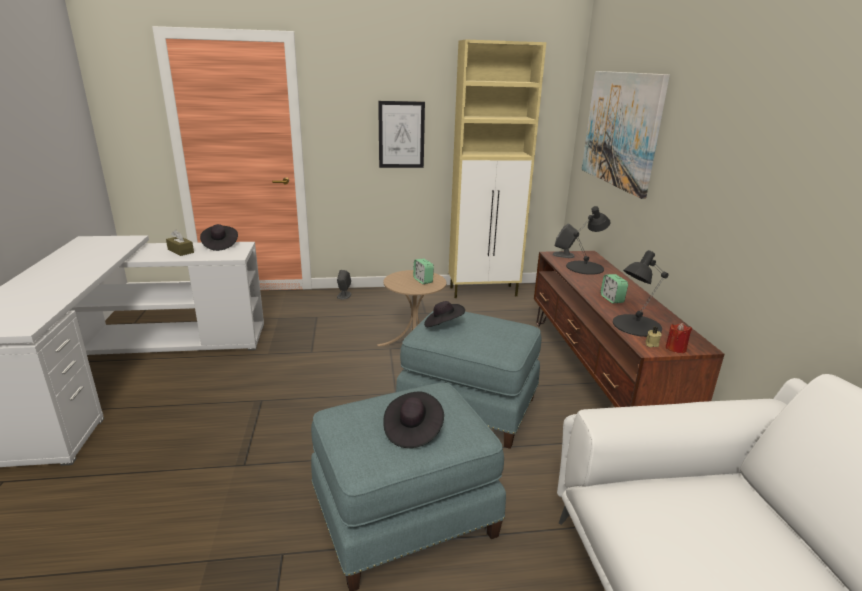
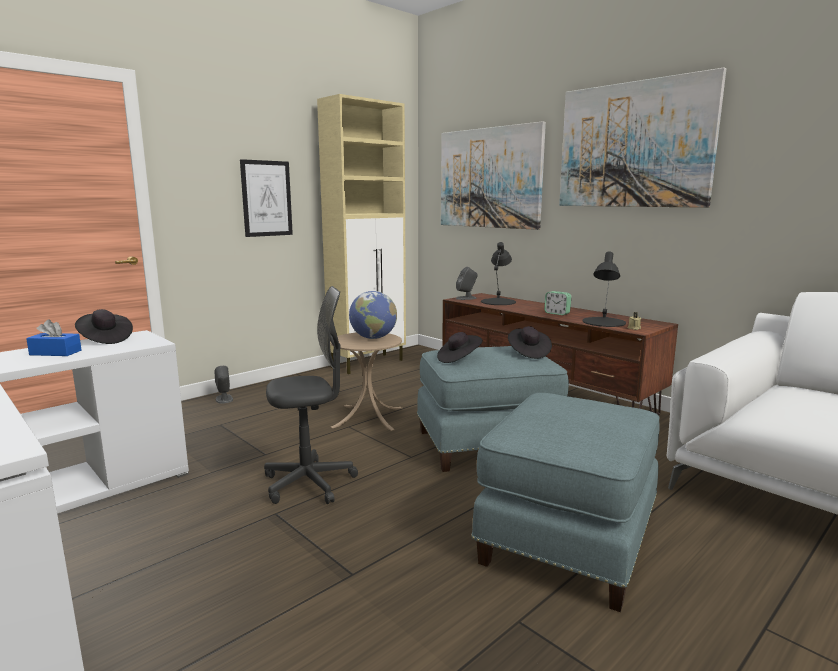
camera: 35 degrees left, 10 degrees down
brown tissue box [166,230,194,256] -> blue tissue box [26,319,82,356]
black hat [383,391,444,448] -> black hat moved to [508,326,552,359]
alarm clock [413,258,434,284] -> globe [349,291,397,339]
red candle [666,323,692,353] -> none
none -> grey office chair [264,286,358,504]
none -> picture [559,68,726,208]

